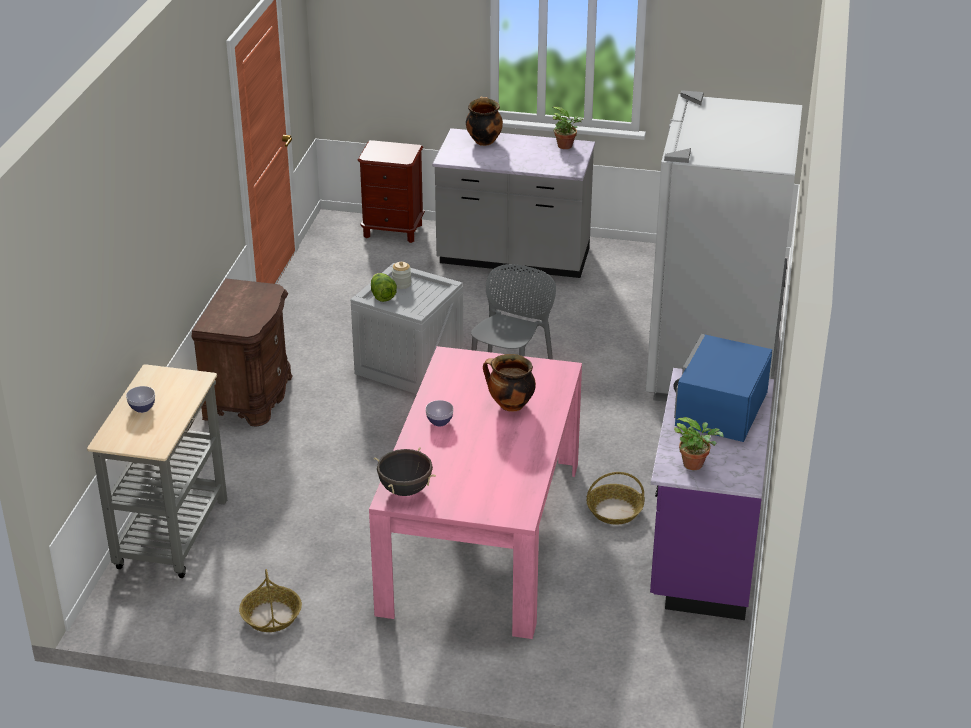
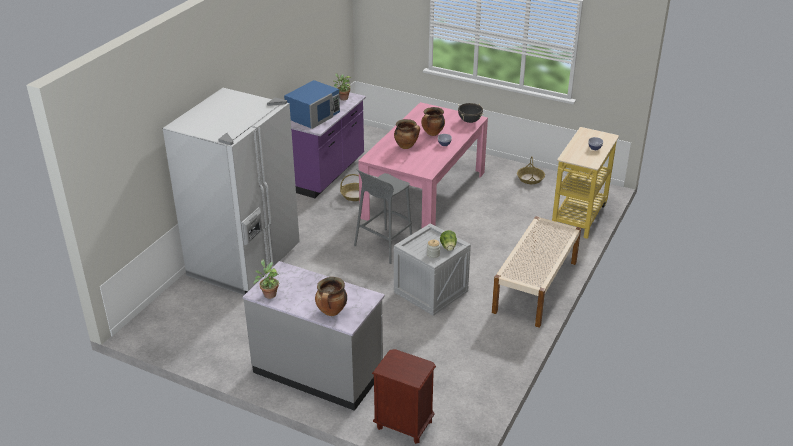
camera: 165 degrees left, 0 degrees up
grey cart [87,364,227,578] -> yellow cart [552,127,619,239]
brown nightstand [191,279,293,427] -> beige bench [492,216,581,328]
none -> cooking pot [421,107,445,136]

